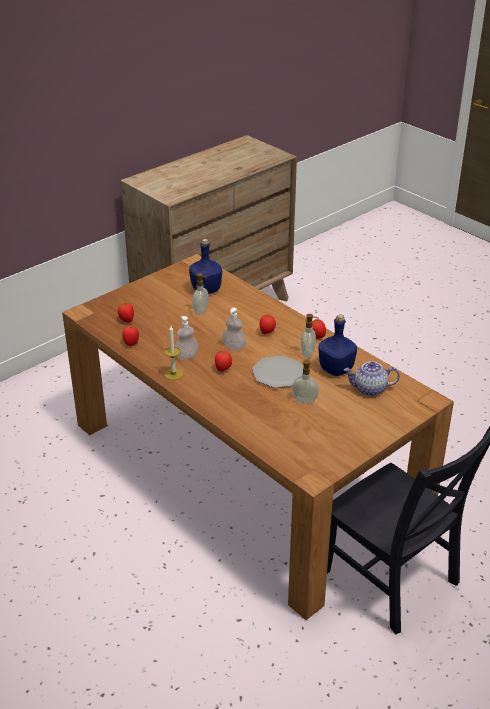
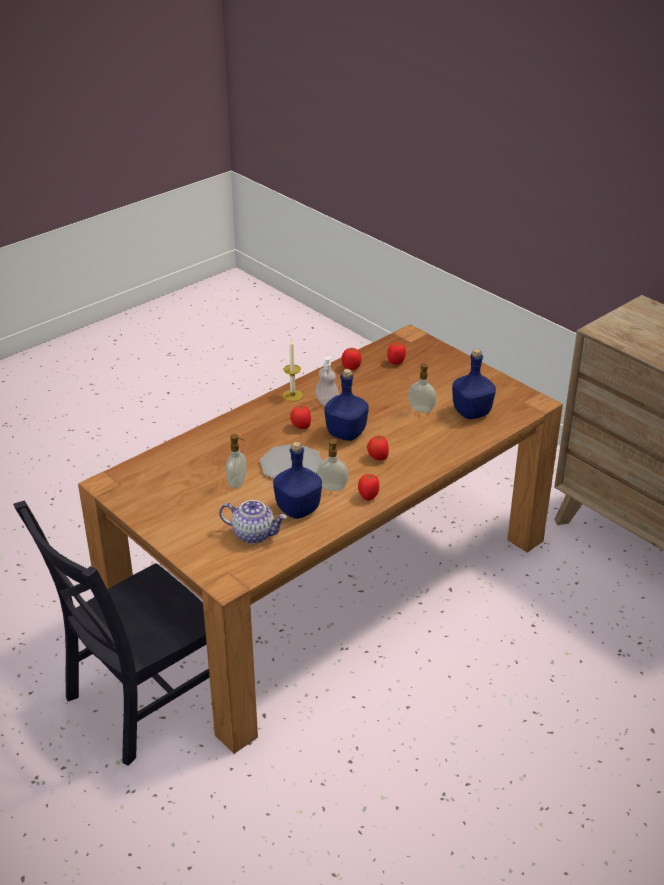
camera: 90 degrees right, 0 degrees up
soap dispenser [222,308,246,350] -> blue bottle [324,369,369,441]
teapot [344,361,400,396] -> teapot turned 105 degrees clockwise [219,500,287,544]

